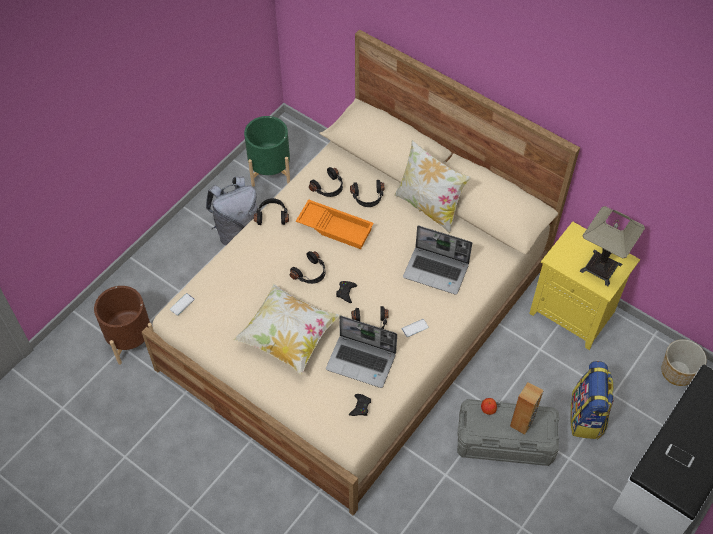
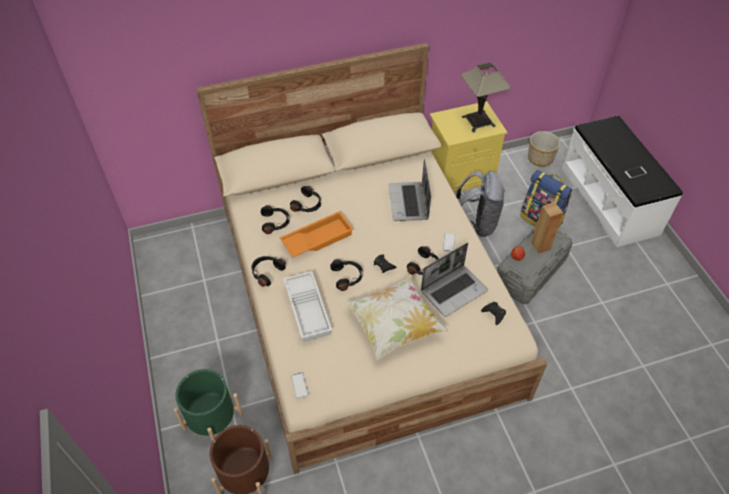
camera: 55 degrees left, 5 degrees down
grey backpack [206,177,258,246] -> grey backpack moved to [456,171,505,237]
green planter [244,116,290,187] -> green planter moved to [173,369,243,442]
pillow [394,140,471,234] -> none
laptop [403,226,472,295] -> laptop turned 120 degrees clockwise [389,159,431,221]
none -> white tray [283,271,333,342]

